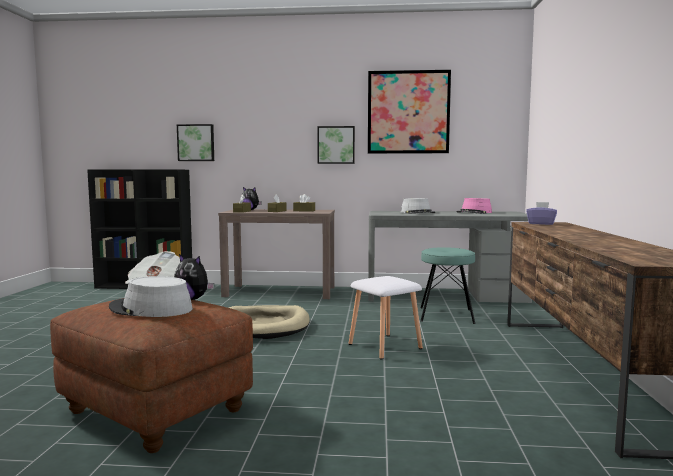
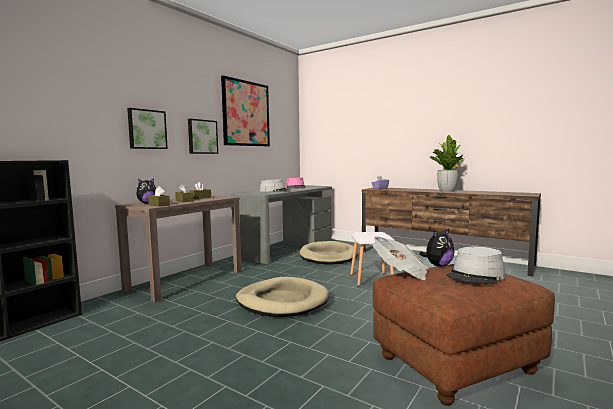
camera: 60 degrees left, 0 degrees up
picture [177,124,214,161] -> picture moved to [127,108,168,149]
turquoise stool [420,247,476,324] -> beige dog bed [299,241,358,265]
none -> potted plant [429,135,465,192]

